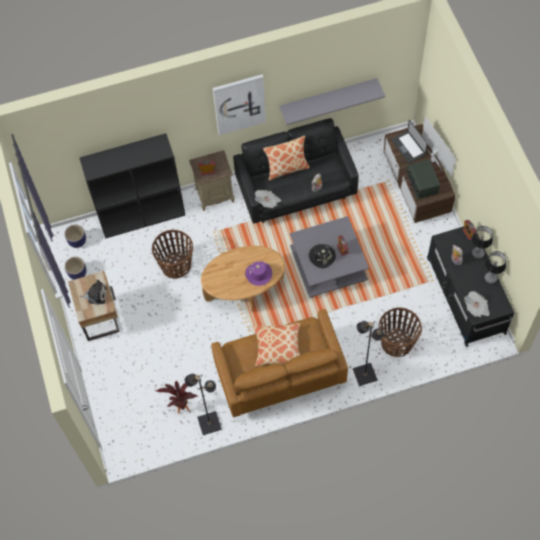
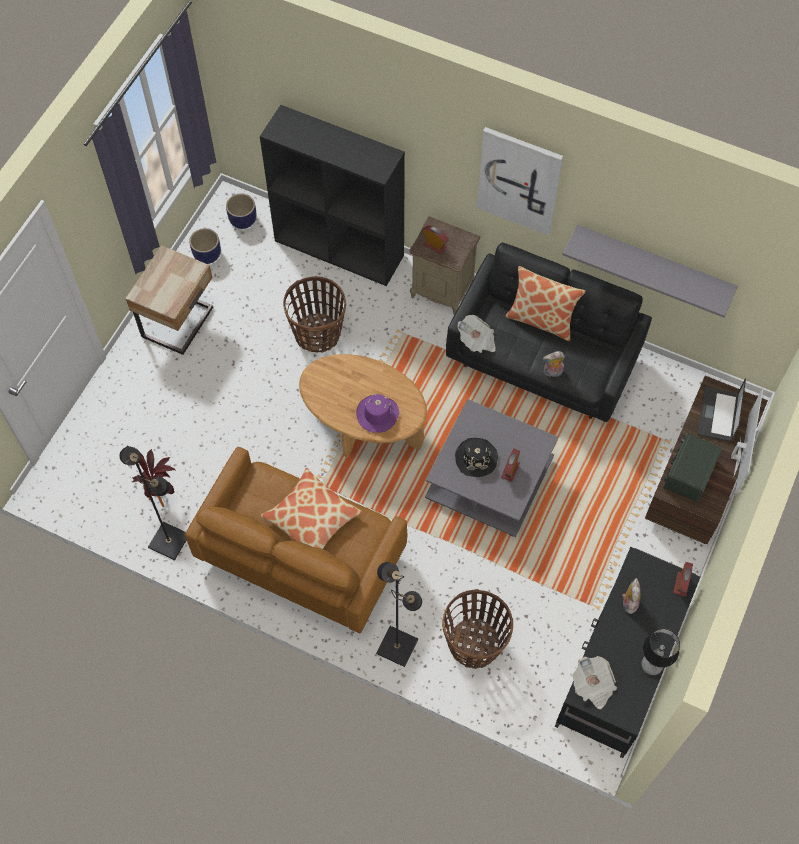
camera: 40 degrees right, 0 degrees up
plush toy [81,280,107,305] -> none
table lamp [472,226,493,259] -> none

